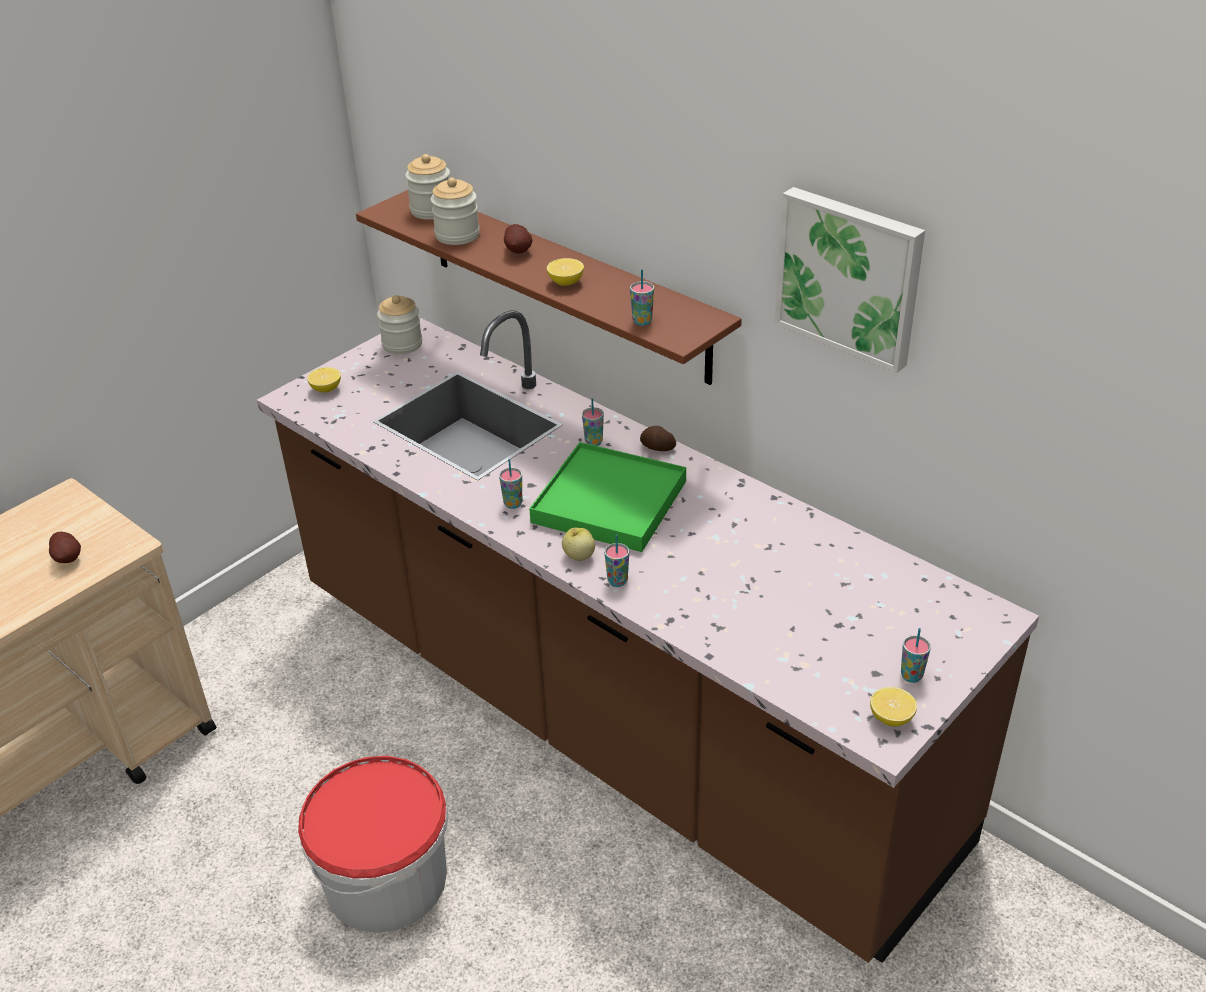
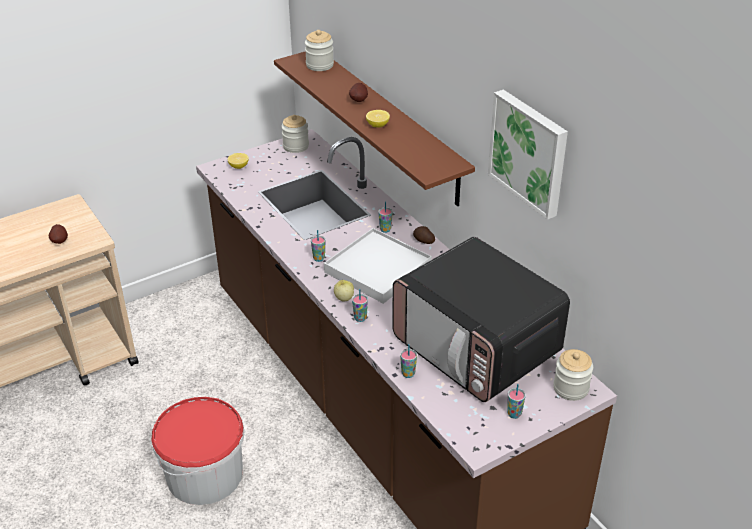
camera: 15 degrees right, 0 degrees up
jar [431,178,480,245] -> jar moved to [553,349,593,401]
green tray [529,442,686,552] -> white tray [324,228,432,304]
cup [630,269,654,326] -> cup moved to [400,344,417,378]
lemon [870,687,917,727] -> none
none -> microwave [392,237,570,402]

